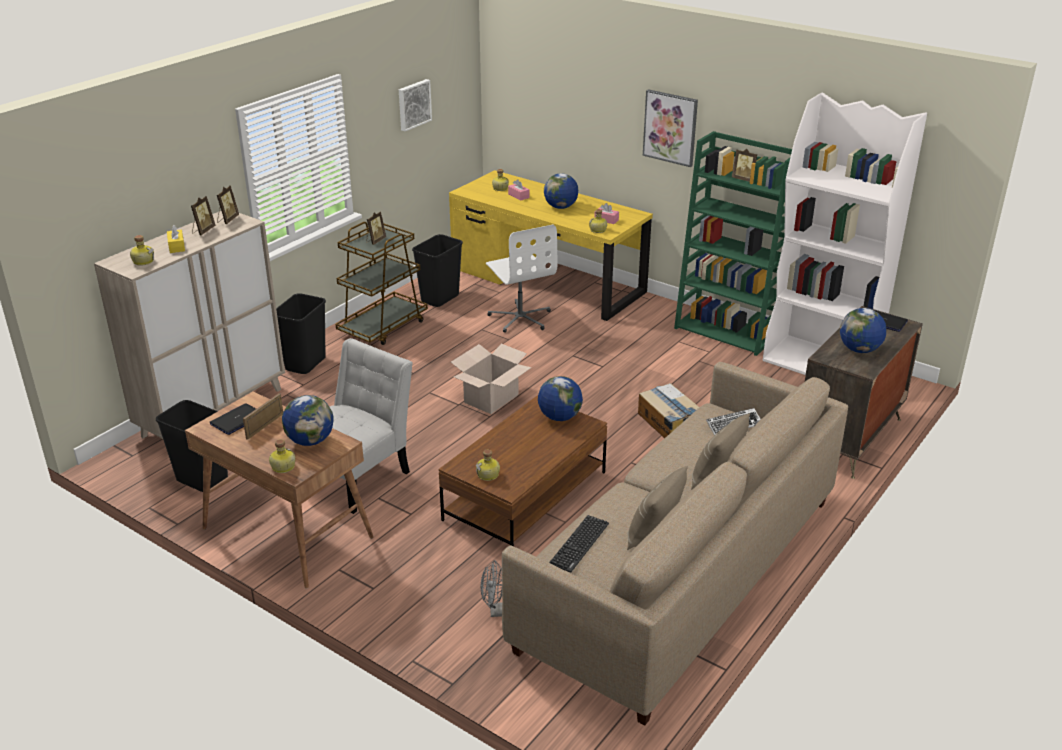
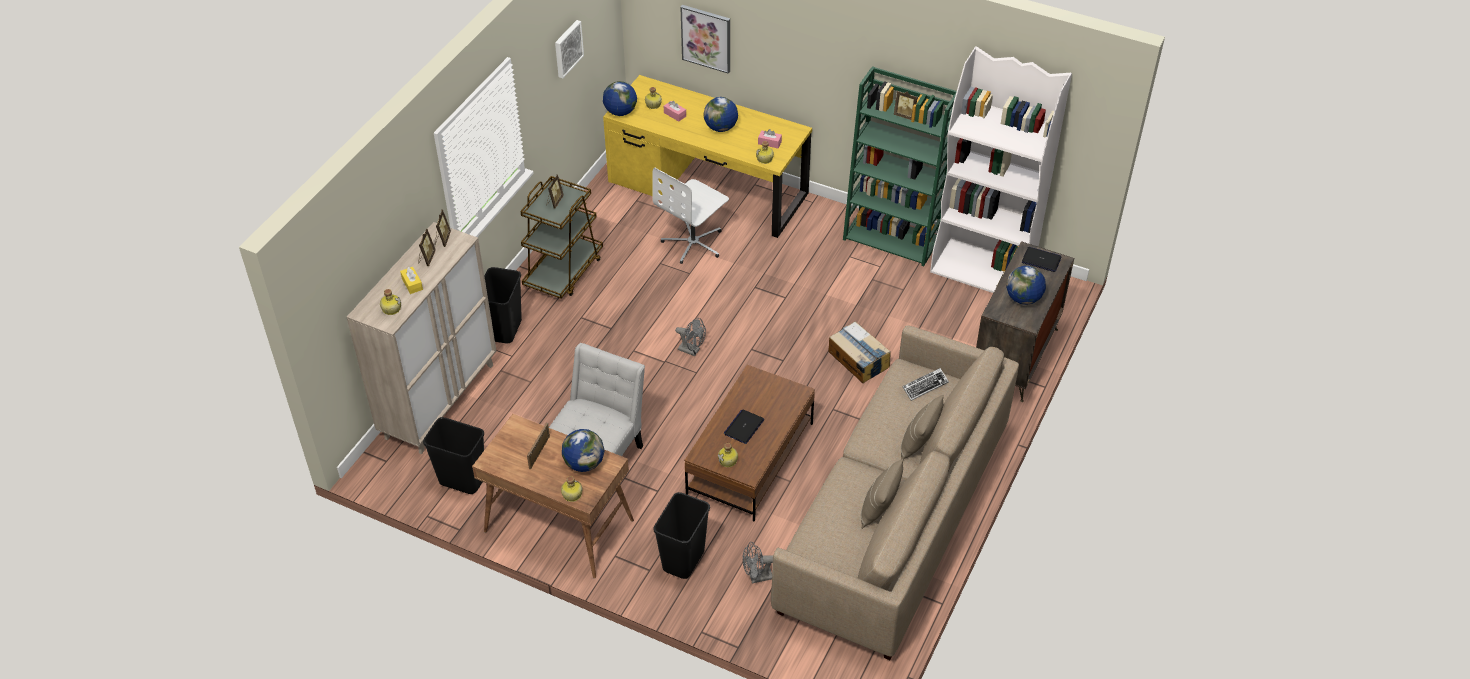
camera: 10 degrees left, 15 degrees up
laptop [210,403,256,435] -> laptop moved to [724,410,764,444]
black trash can [412,234,463,307] -> black trash can moved to [653,492,710,579]
cardboard box [451,344,532,414] -> grey fan [675,318,706,356]
white office chair [486,225,557,333] -> white office chair turned 75 degrees clockwise [652,168,729,264]
globe [538,376,583,421] -> globe moved to [603,81,637,116]
keyboard [549,515,609,572] -> none
picture [643,89,698,167] -> picture moved to [680,5,730,74]

